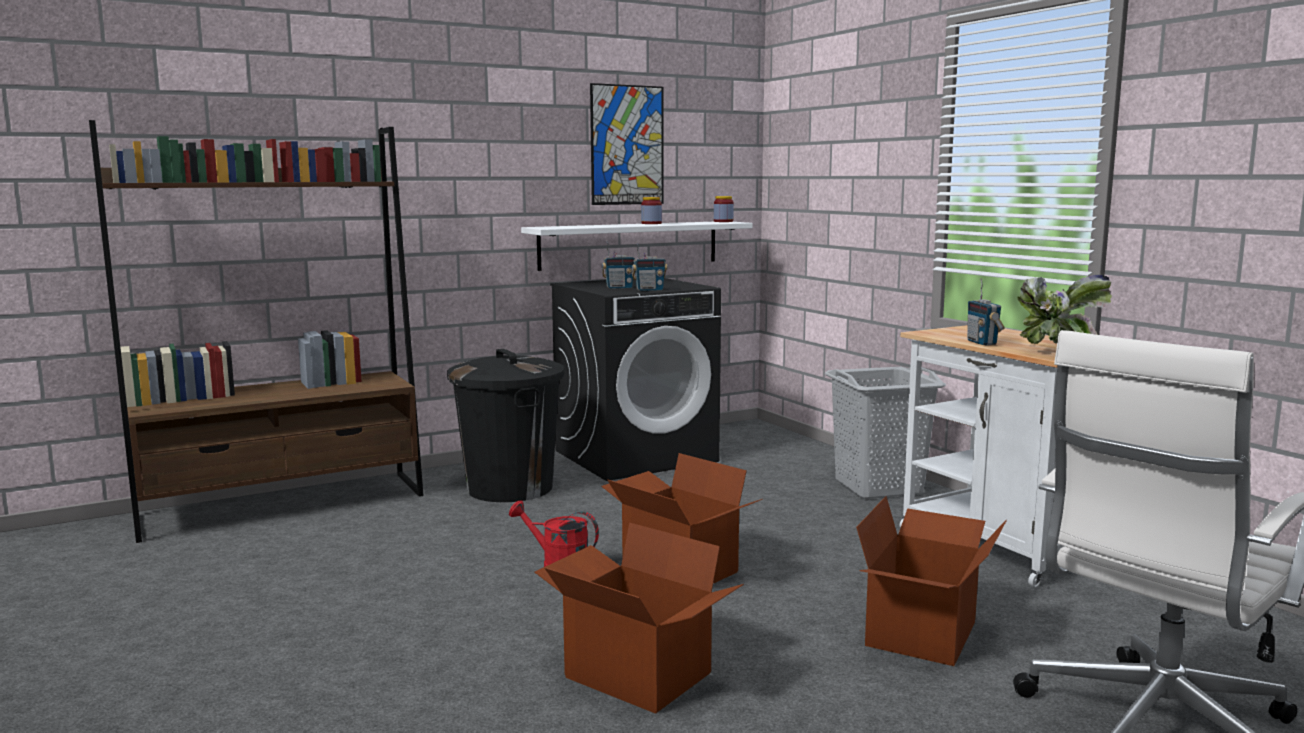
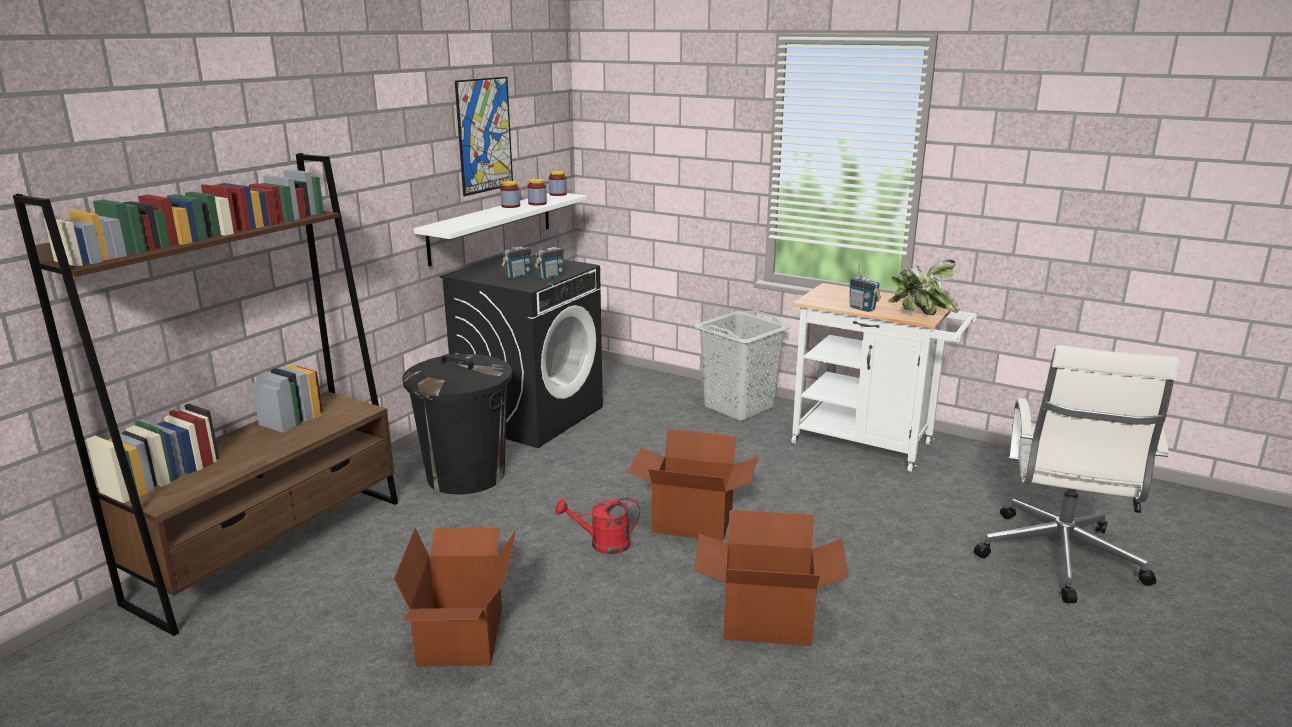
camera: 30 degrees left, 10 degrees up
cardboard box [856,496,1007,666] -> cardboard box moved to [394,528,516,667]
none -> jar [527,179,547,205]

